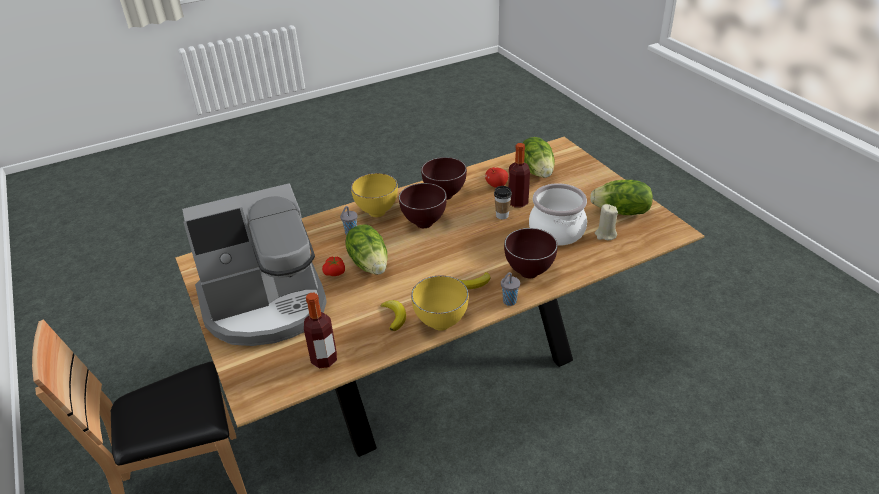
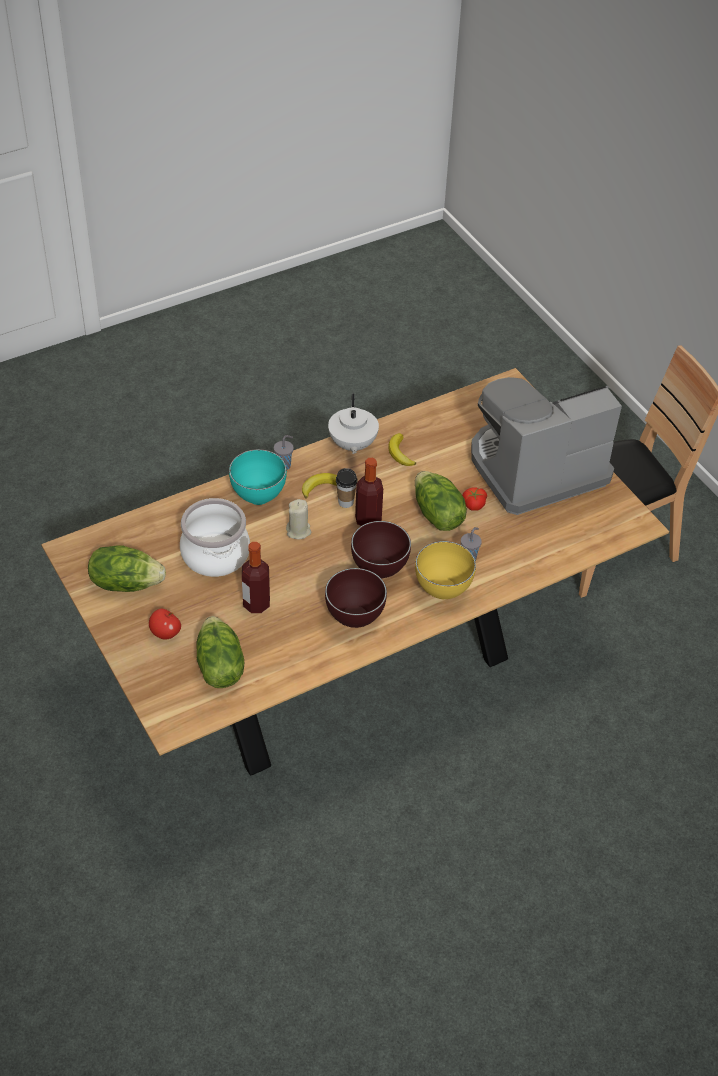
camera: 175 degrees right, 10 degrees up
bottle [304,293,337,368] -> bottle moved to [355,458,383,526]
yellow bowl [411,276,469,331] -> white teapot [328,393,379,454]
apple [485,167,508,188] -> apple moved to [149,609,181,640]
cup [494,186,512,219] -> cup moved to [336,468,358,508]
brown bowl [504,228,558,278] -> turquoise bowl [229,449,287,505]
beige candle [595,204,618,240] -> beige candle moved to [286,499,311,540]

